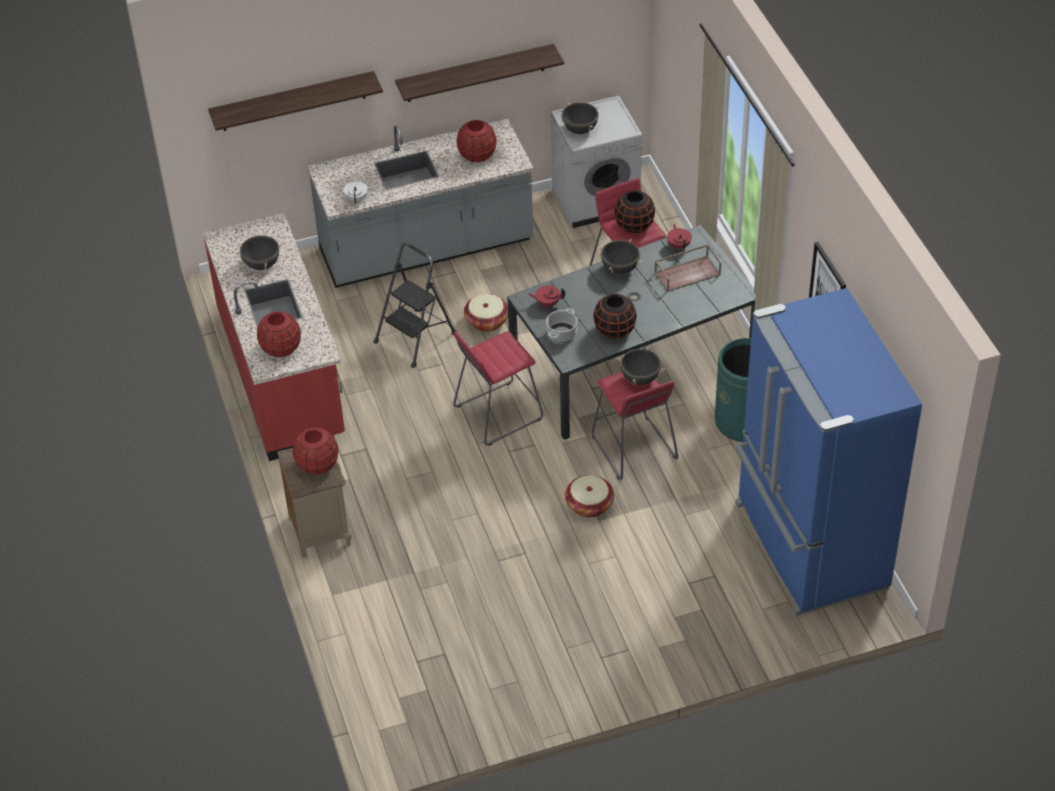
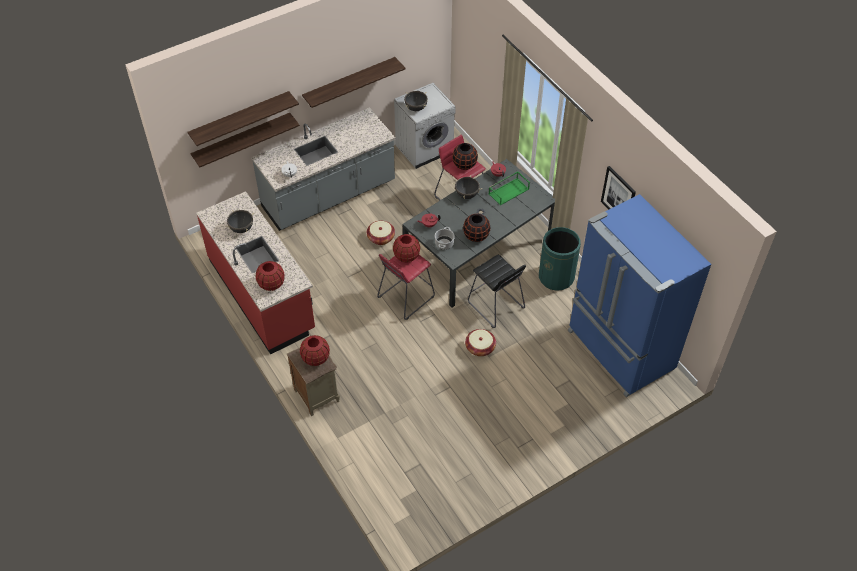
camera: 15 degrees left, 5 degrees up
black step ladder [373,243,457,368] -> none
red vase [457,120,497,162] -> red vase moved to [393,234,420,262]
red stool [592,372,678,480] -> black stool [468,254,526,328]
black cooking pot [616,346,665,385] -> none
brown tray [654,244,721,292] -> green tray [489,171,530,205]
none -> shelf [190,113,300,167]

